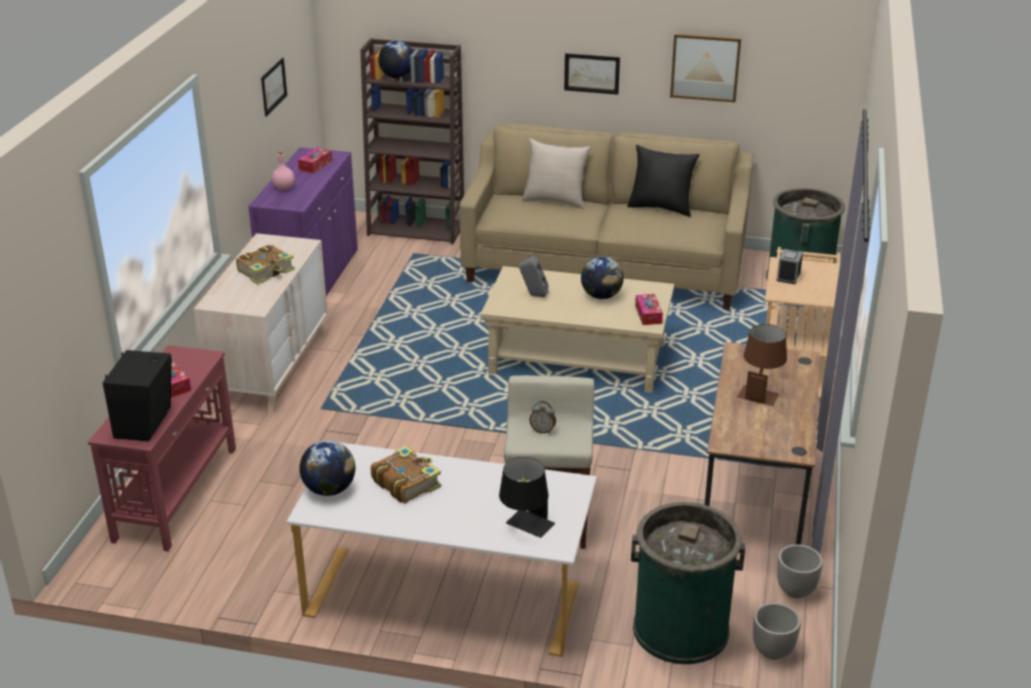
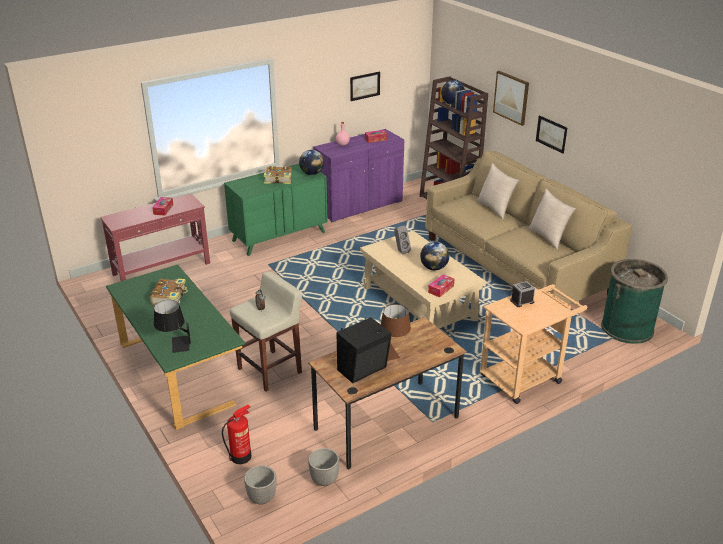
camera: 45 degrees right, 0 degrees up
black speaker [103,350,172,442] -> black speaker moved to [336,317,391,383]
beige dresser [194,233,328,413] -> green dresser [224,164,328,256]
white desk [287,442,597,657] -> green desk [106,265,245,430]
globe [299,440,355,496] -> globe moved to [299,150,324,175]
black pillow [627,145,700,217] -> beige pillow [529,189,576,250]
green trash can [631,502,745,664] -> fire extinguisher [222,405,252,464]
picture [670,33,741,102] -> picture moved to [493,71,529,126]

